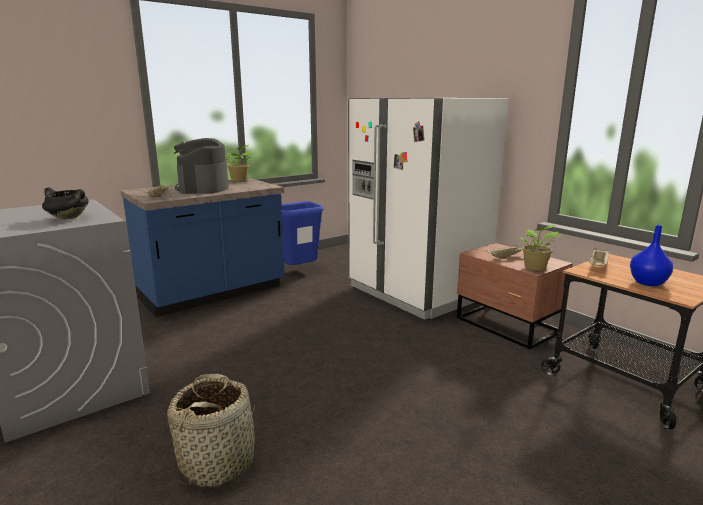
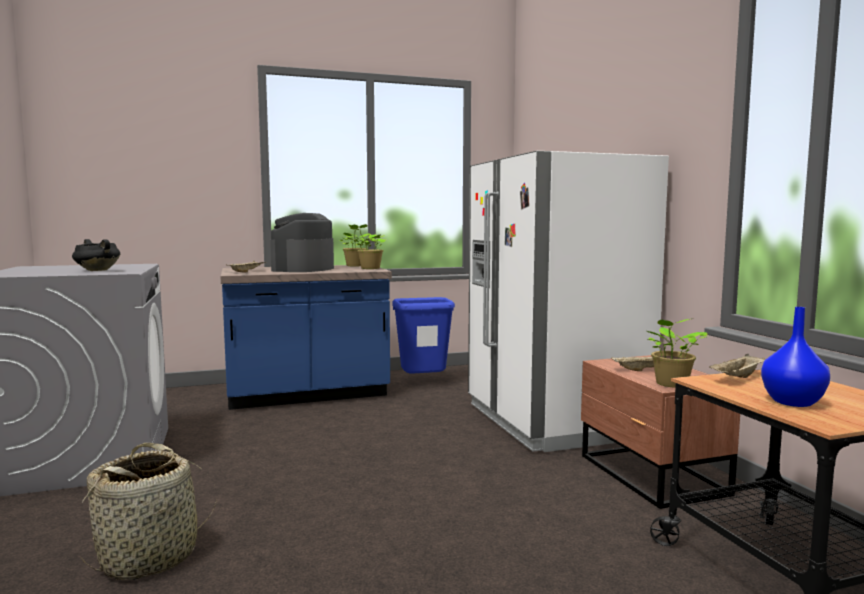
camera: 20 degrees right, 10 degrees down
none -> potted plant [349,224,386,269]

